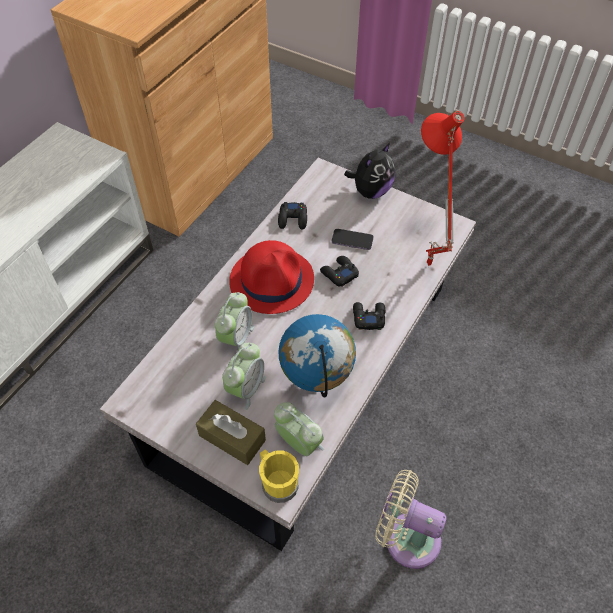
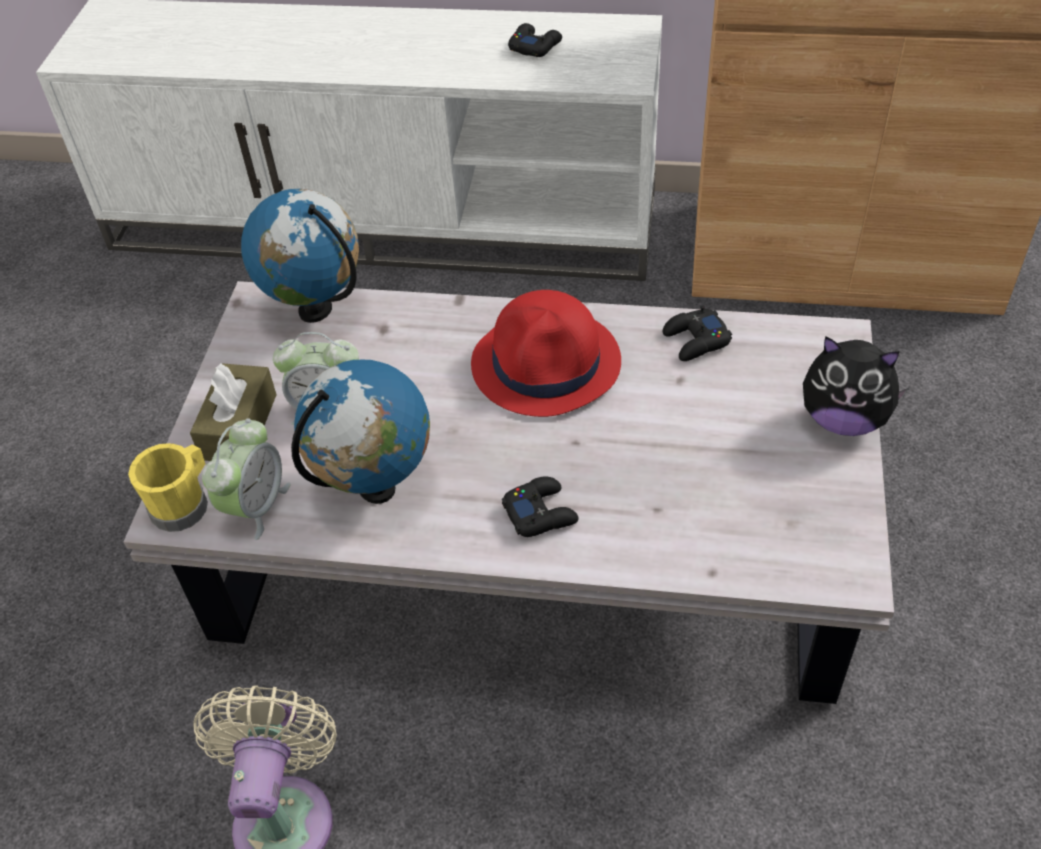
camera: 70 degrees right, 5 degrees down
alarm clock [215,292,255,350] -> none
black game controller [320,256,359,287] -> black game controller moved to [508,23,562,57]
phone [331,229,374,250] -> none
red table lamp [421,111,465,268] -> none
none -> globe [241,189,359,323]

